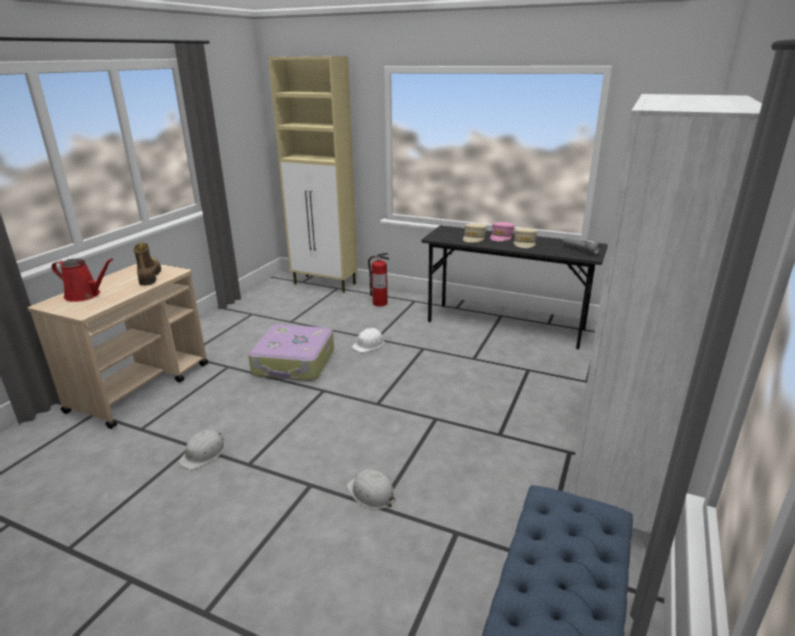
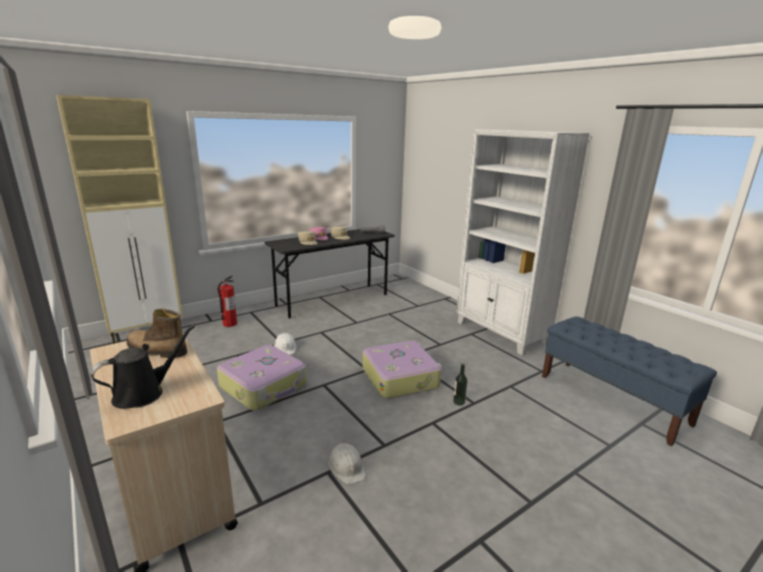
camera: 60 degrees left, 5 degrees down
red watering can [52,258,113,302] -> black watering can [91,325,195,409]
white hard hat [346,469,395,509] -> bottle [453,364,467,406]
none -> suitcase [363,341,442,399]

